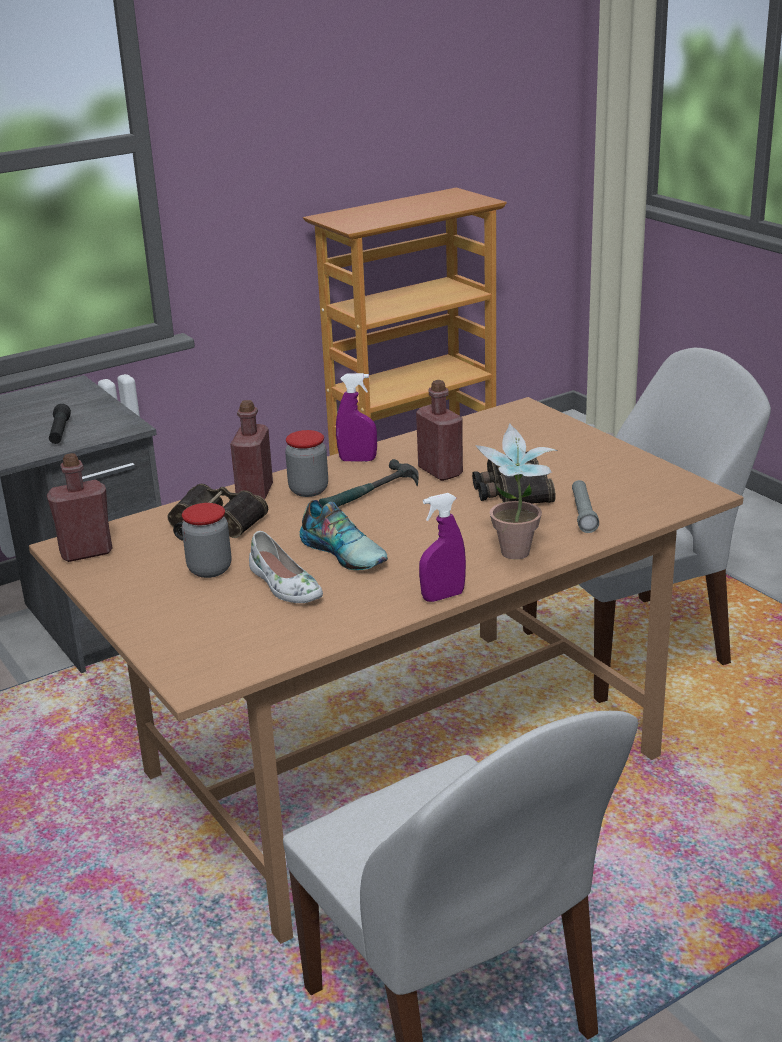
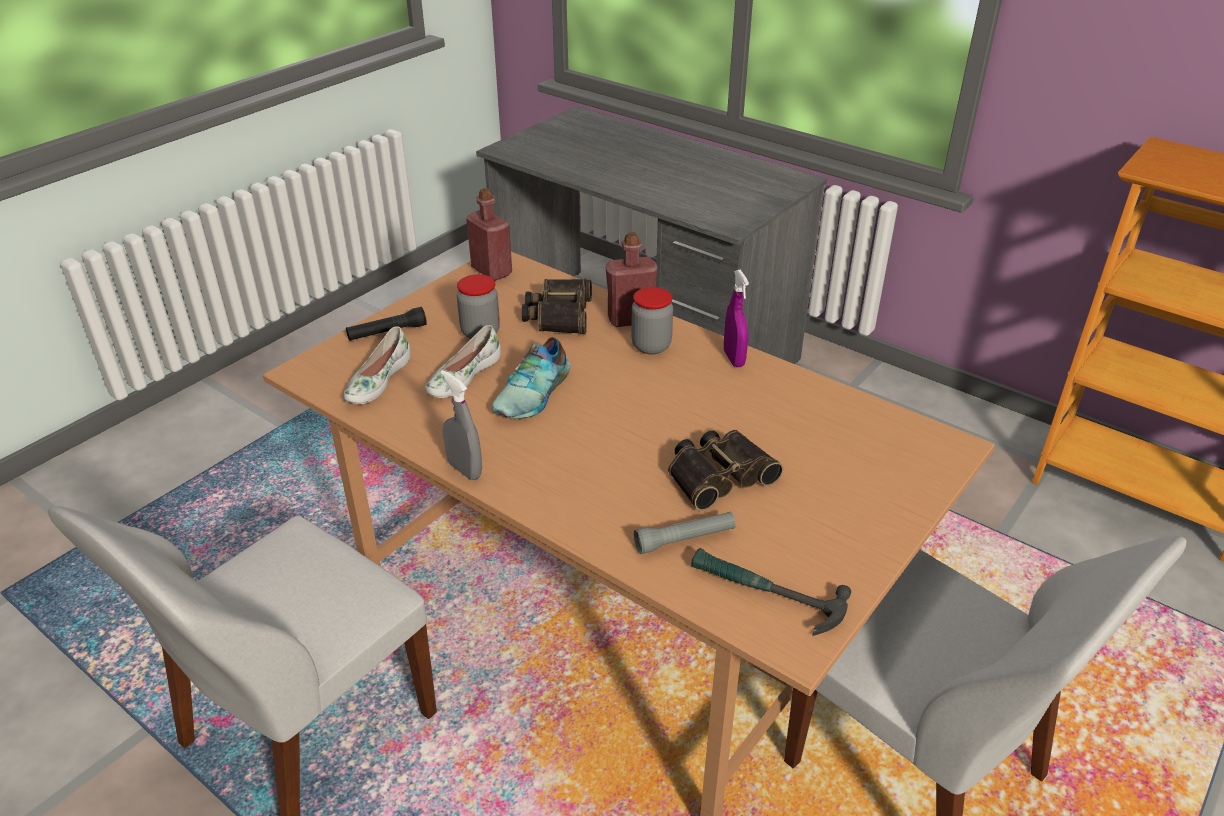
camera: 70 degrees right, 10 degrees up
black flashlight [49,404,71,444] -> black flashlight moved to [346,307,427,341]
hammer [319,459,419,507] -> hammer moved to [691,548,851,636]
red bottle [416,380,463,481] -> none
purple spray bottle [419,493,466,602] -> grey spray bottle [440,370,482,480]
potted plant [475,423,557,560] -> none
none -> white shoe [344,326,411,404]

